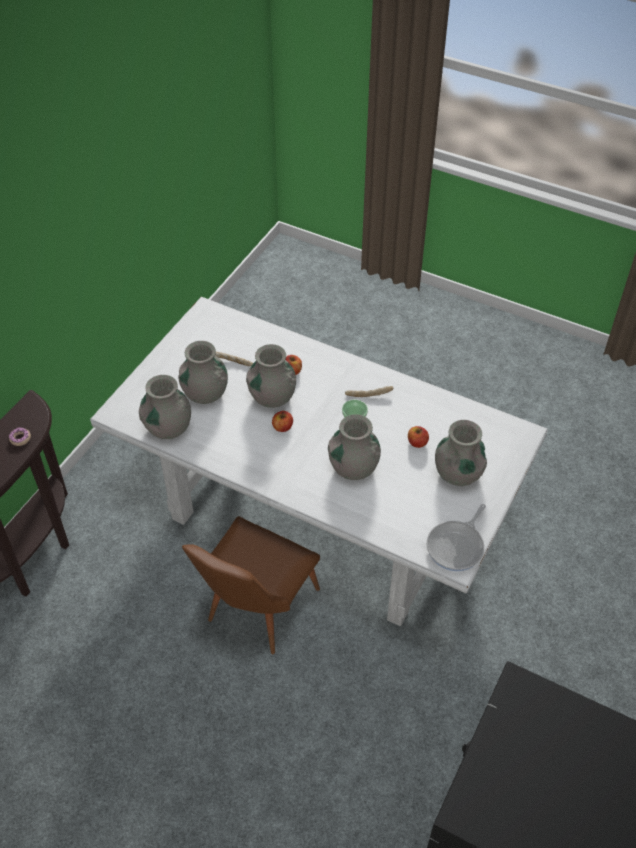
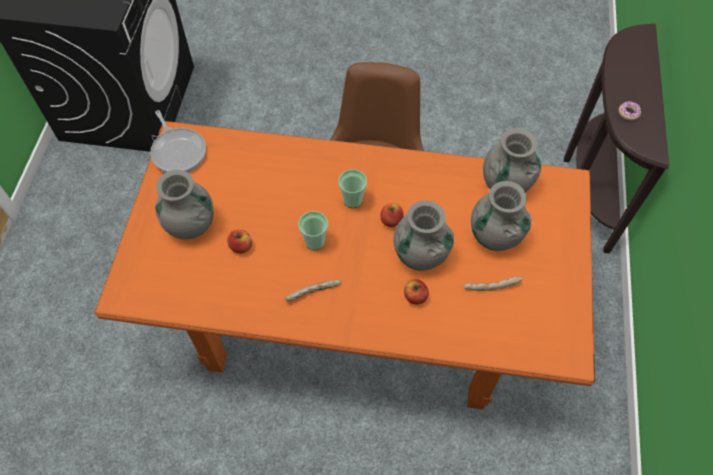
camera: 160 degrees right, 10 degrees up
white dining table [90,297,548,626] -> orange dining table [95,121,595,410]
grey vase [328,414,381,480] -> none
frying pan [427,504,486,571] -> frying pan turned 135 degrees clockwise [150,110,206,172]
none -> cup [338,170,367,208]

